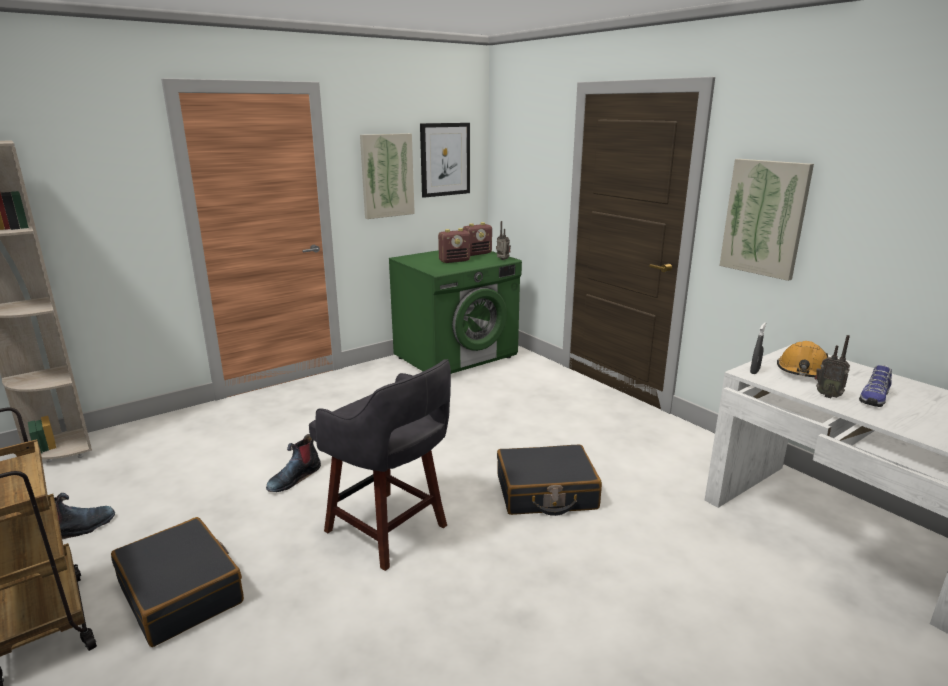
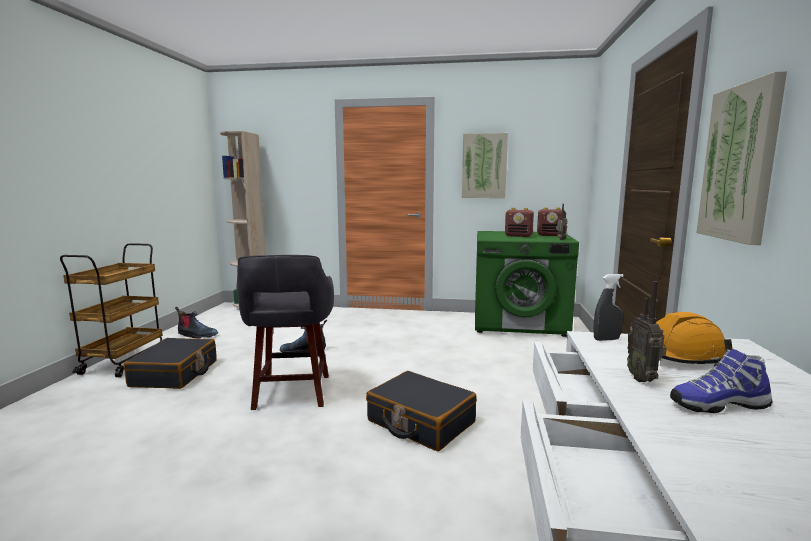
camera: 45 degrees right, 10 degrees down
picture [420,123,470,198] -> none

